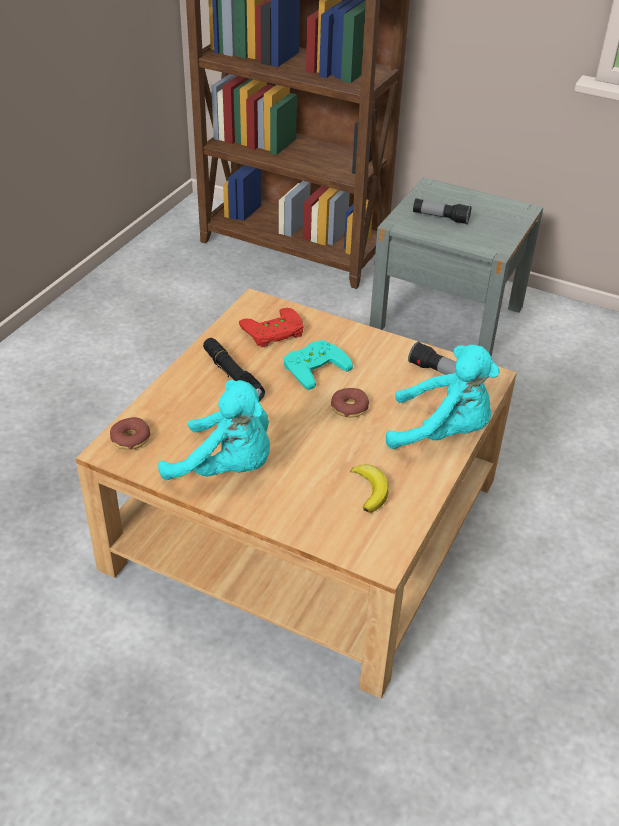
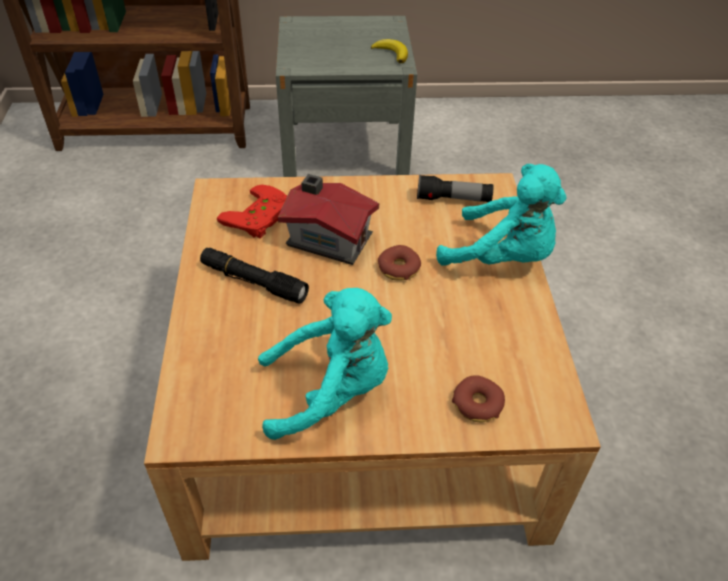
camera: 30 degrees left, 5 degrees up
donut [110,417,150,450] -> donut moved to [452,375,505,423]
turquoise game controller [283,340,353,390] -> toy house [278,174,379,265]
banana [350,464,389,513] -> banana moved to [371,39,408,63]
turquoise plush toy [386,345,500,449] -> turquoise plush toy turned 45 degrees clockwise [436,164,567,266]
flashlight [413,198,471,224] -> none

